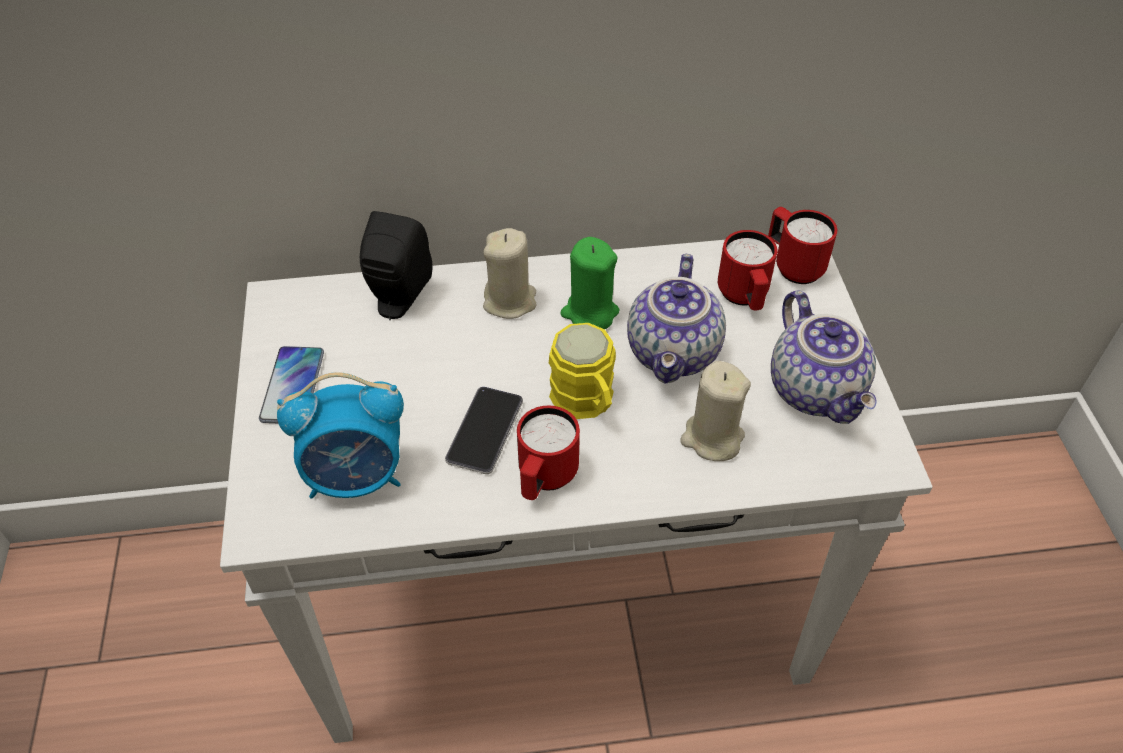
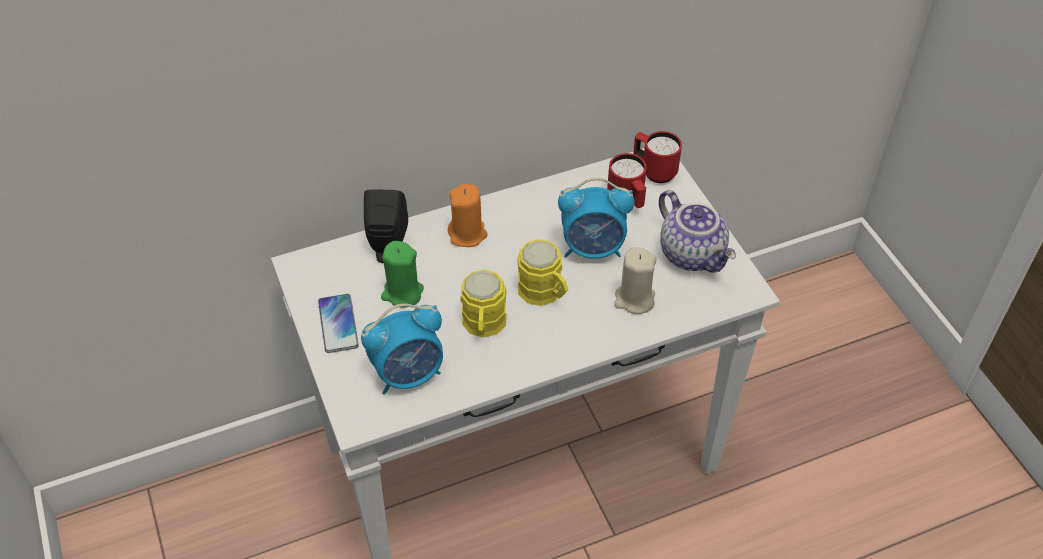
camera: 15 degrees left, 0 degrees up
phone [445,387,523,474] -> yellow mug [461,269,507,337]
beige candle [483,228,537,319] -> orange candle [448,184,488,247]
red mug [517,405,580,500] -> none
green candle [560,237,619,329] -> green candle moved to [381,241,424,308]
teapot [627,254,726,384] -> alarm clock [558,178,634,259]

